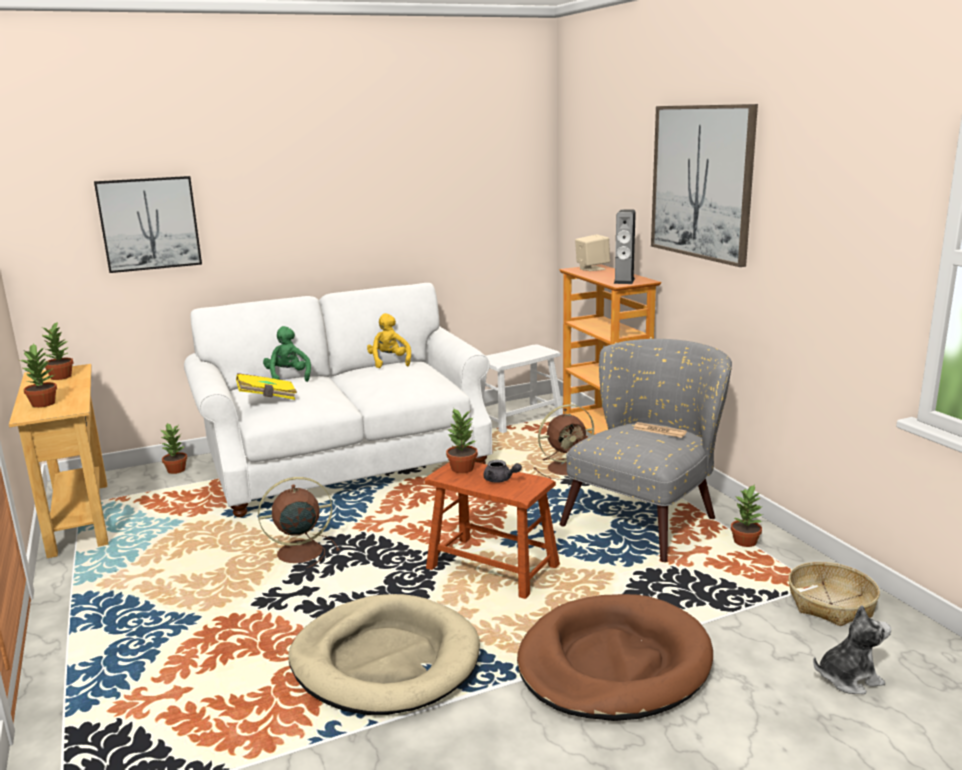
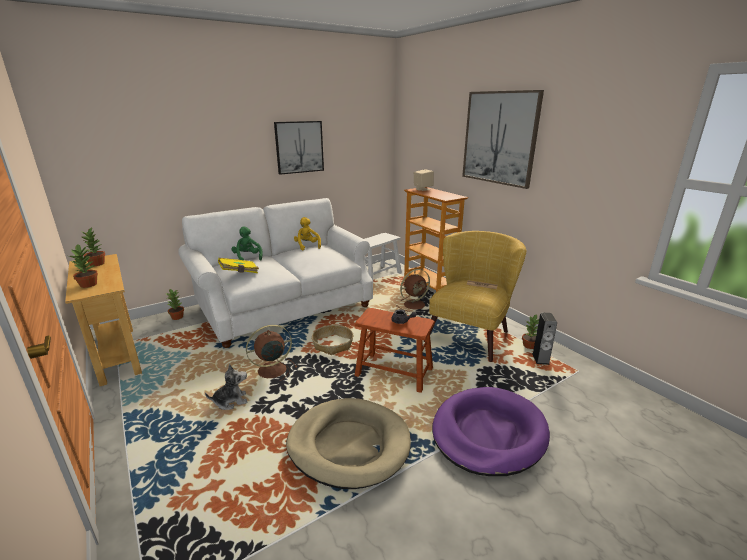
camera: 10 degrees left, 5 degrees up
picture [94,176,202,273] -> picture moved to [274,121,324,175]
potted plant [446,409,478,473] -> none
brown dog bed [517,594,713,721] -> purple dog bed [432,387,550,476]
grey armchair [559,339,732,562] -> yellow armchair [424,231,526,362]
speaker [613,209,636,284] -> speaker moved to [532,313,557,365]
basket [788,562,880,626] -> basket moved to [312,325,353,355]
plush toy [813,605,891,694] -> plush toy moved to [205,364,247,410]

